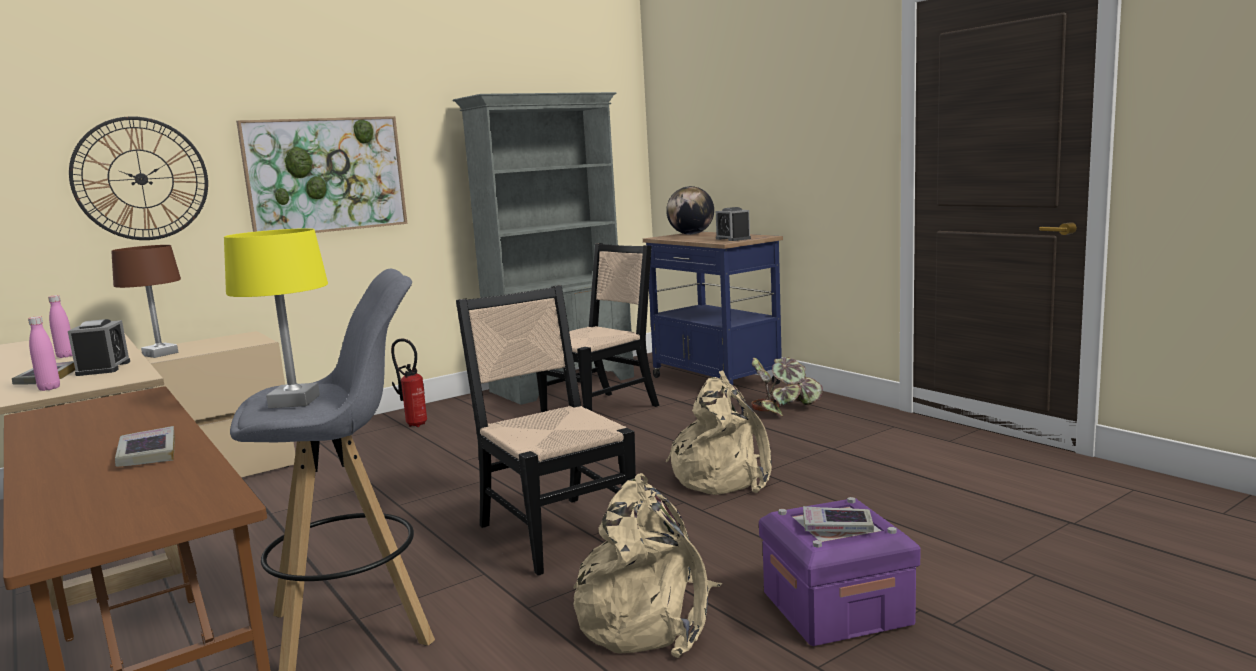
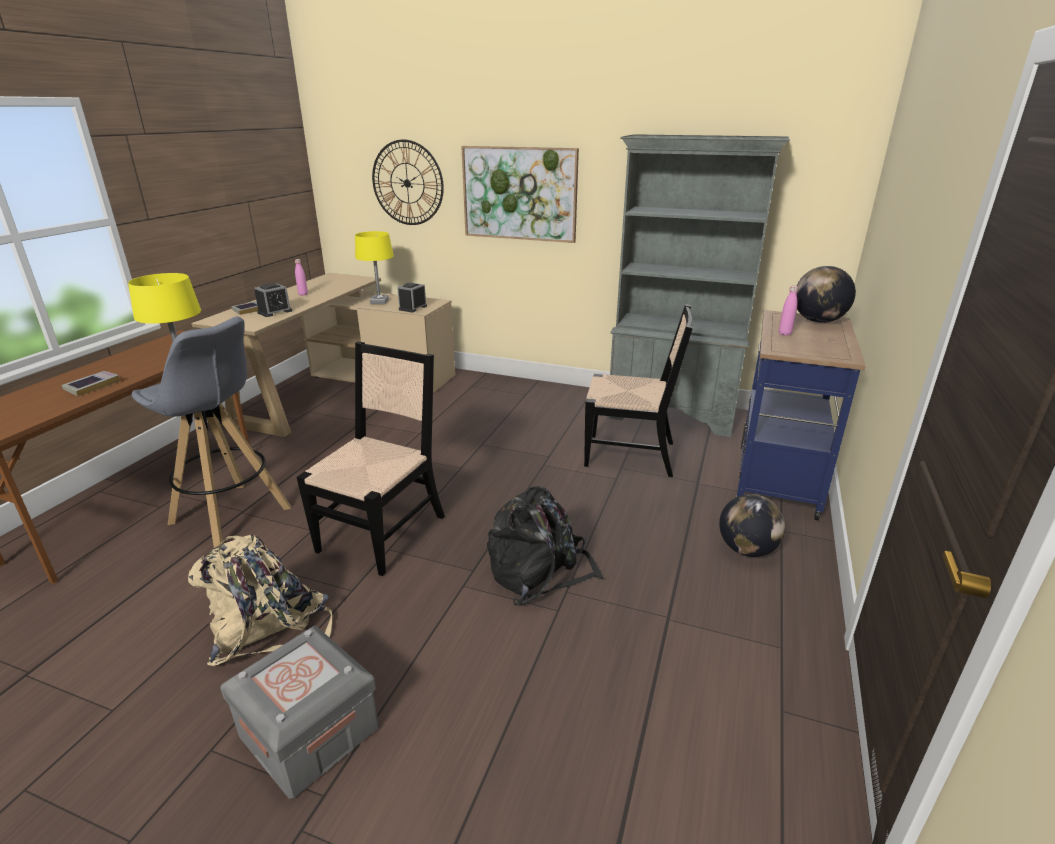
camera: 55 degrees right, 15 degrees up
pink bottle [28,316,60,391] -> pink bottle moved to [779,286,798,336]
brown table lamp [111,245,181,358] -> yellow table lamp [355,231,394,304]
fire extinguisher [391,339,427,427] -> none
beige backpack [666,371,772,495] -> black backpack [487,486,604,605]
alarm clock [716,207,751,241] -> alarm clock moved to [397,282,427,312]
potted plant [751,357,823,416] -> globe [719,494,785,557]
purple storage box [759,497,921,646] -> grey storage box [220,626,378,798]
book [803,506,874,532] -> none

